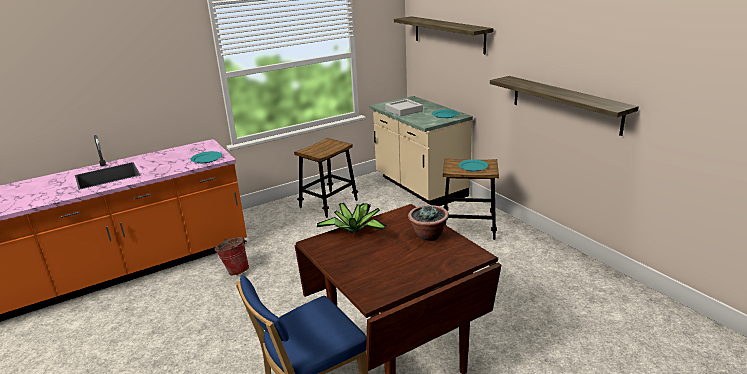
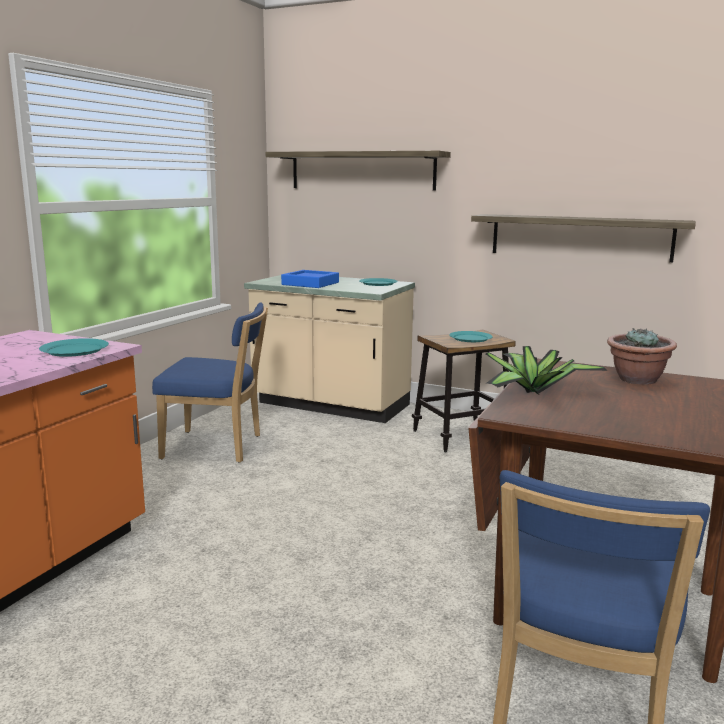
camera: 35 degrees left, 10 degrees down
bucket [214,237,249,275] -> none
stool [294,138,358,218] -> blue chair [152,302,268,463]
grey tray [385,99,423,116] -> blue tray [281,270,339,288]

